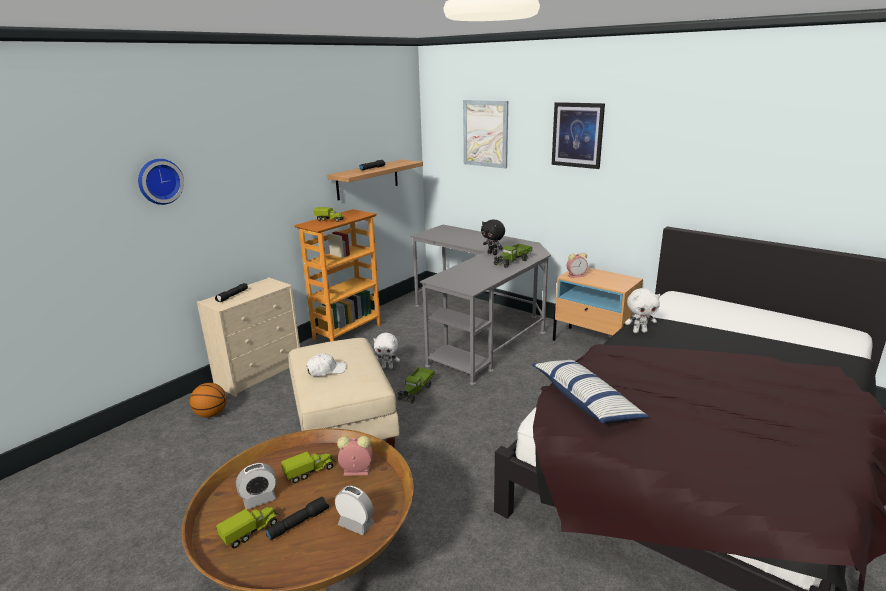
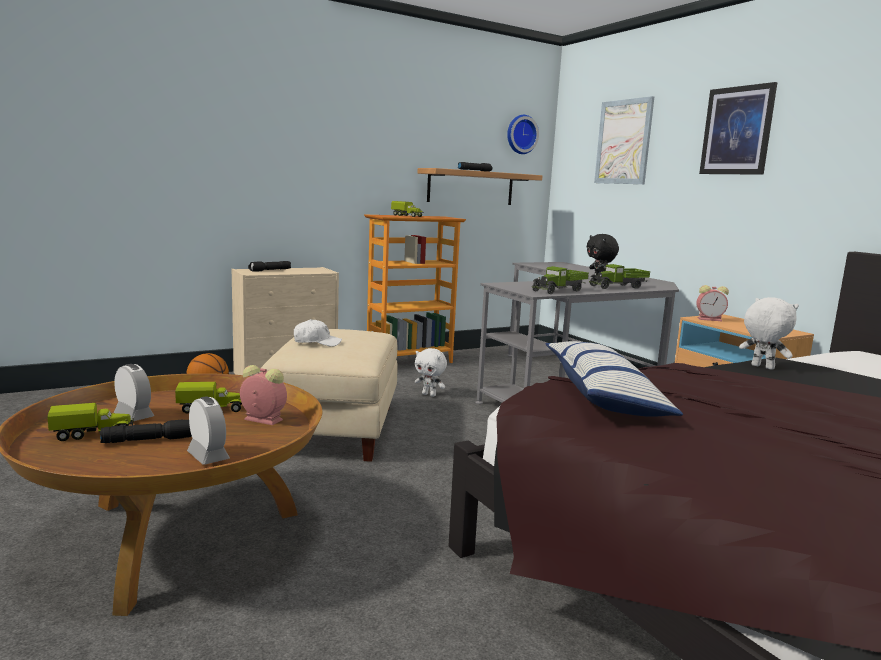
camera: 20 degrees right, 10 degrees down
wall clock [138,159,184,205] -> wall clock moved to [507,115,539,154]
alarm clock [236,463,277,509] -> alarm clock turned 135 degrees counterclockwise [114,364,154,421]
toy truck [397,367,435,404] -> toy truck moved to [532,266,589,294]
white plush toy [625,288,661,333] -> white plush toy turned 150 degrees counterclockwise [739,297,799,370]

